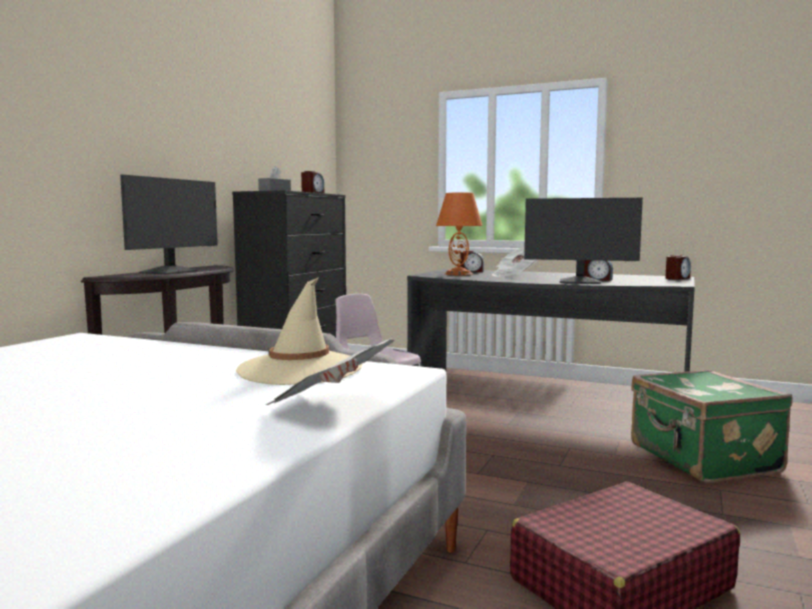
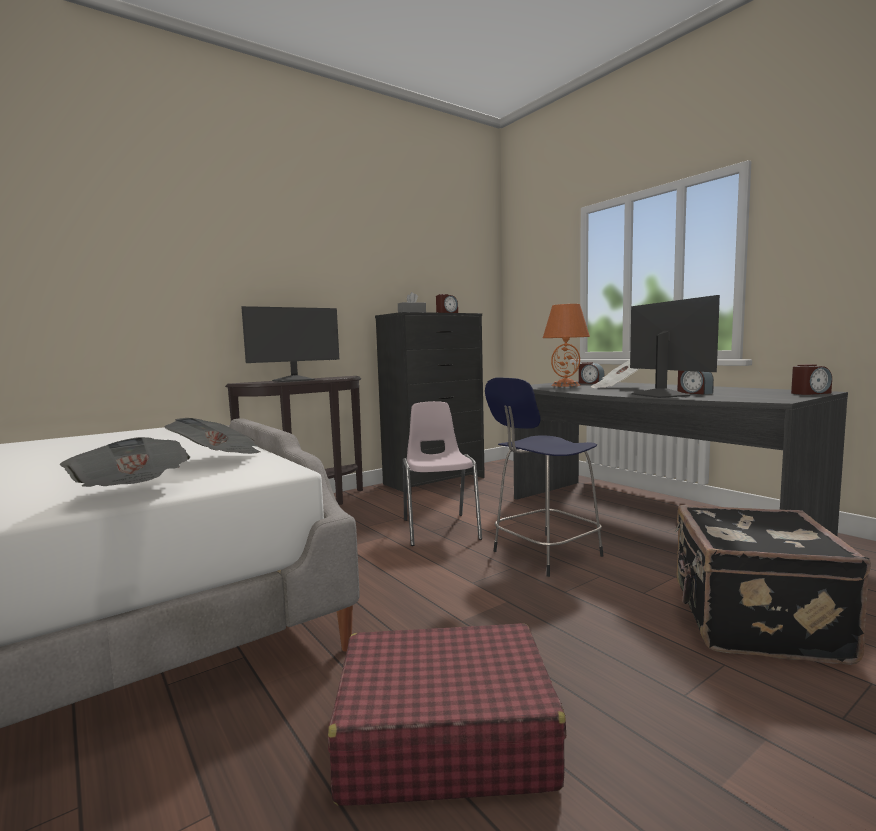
camera: 30 degrees right, 0 degrees up
beige hat [236,278,362,385] -> newspaper [165,418,261,454]
monitor [524,198,643,284] -> monitor turned 150 degrees counterclockwise [630,295,720,398]
green suitcase [631,370,792,483] -> black suitcase [675,505,871,665]
none -> blue stool [485,377,603,577]

